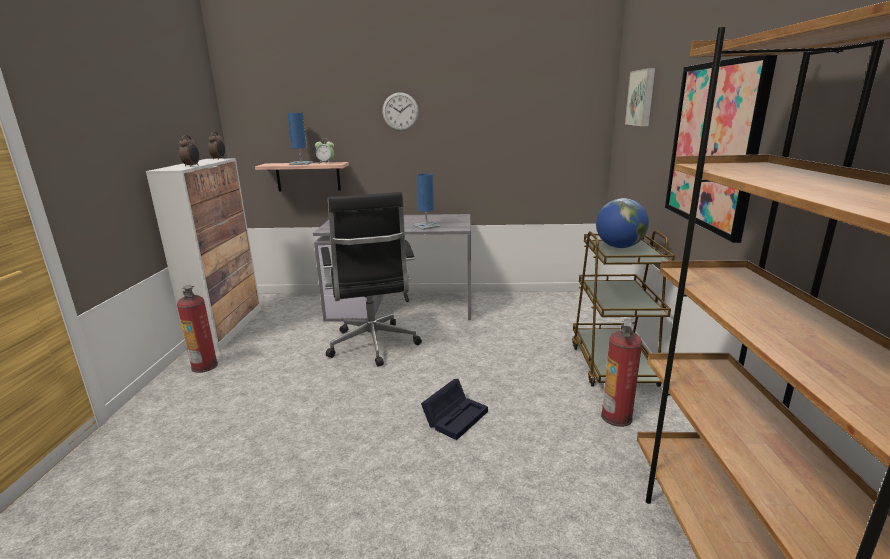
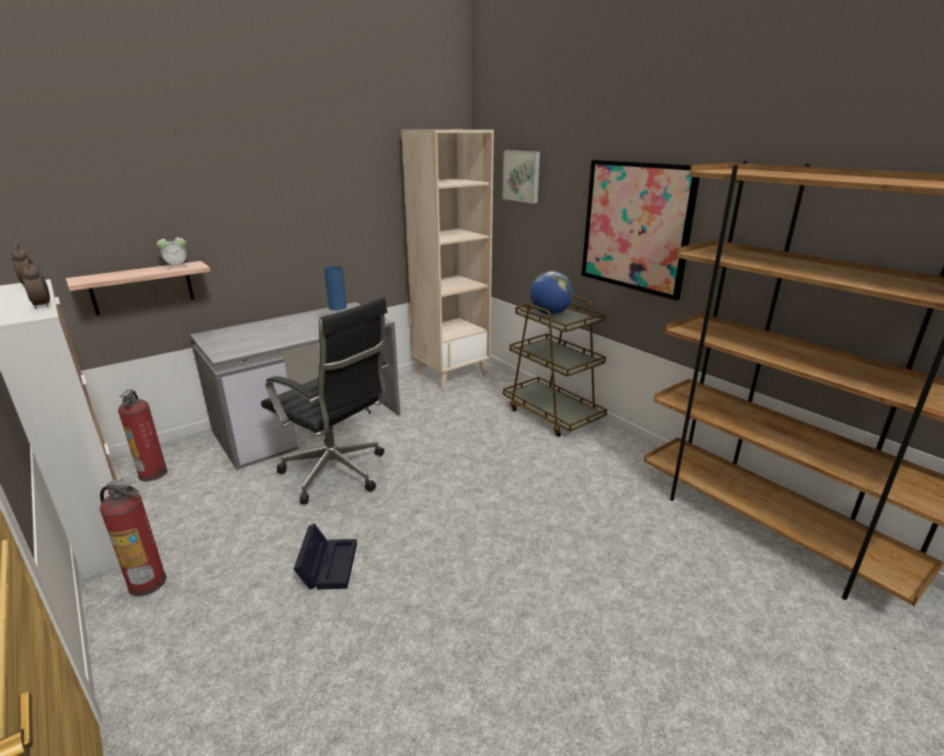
camera: 40 degrees left, 5 degrees up
blue table lamp [287,113,313,165] -> none
wall clock [382,92,419,131] -> none
black storage box [421,379,488,440] -> black storage box moved to [293,523,357,590]
fire extinguisher [601,319,642,427] -> fire extinguisher moved to [118,389,168,481]
none -> beige bookcase [401,130,494,389]

